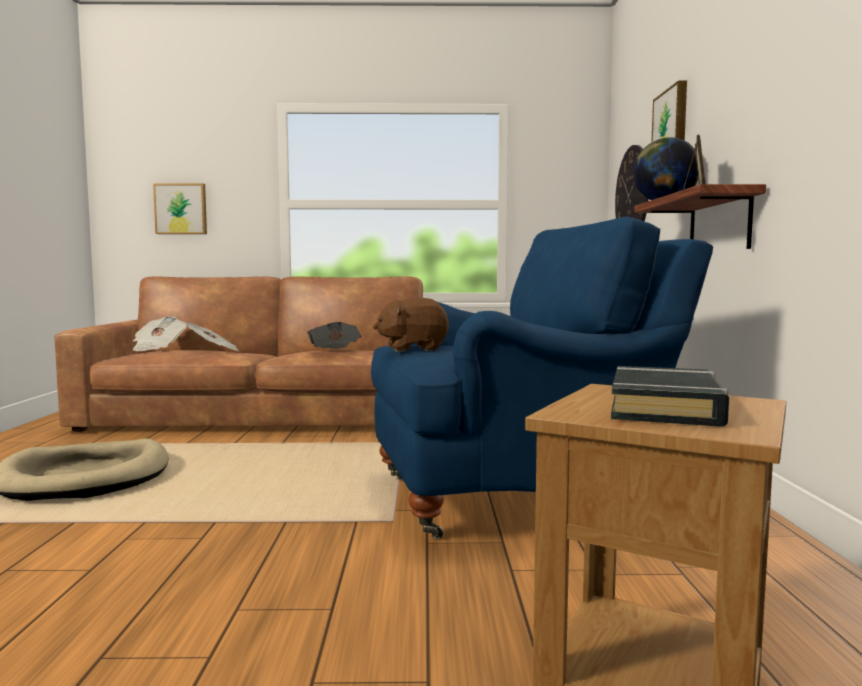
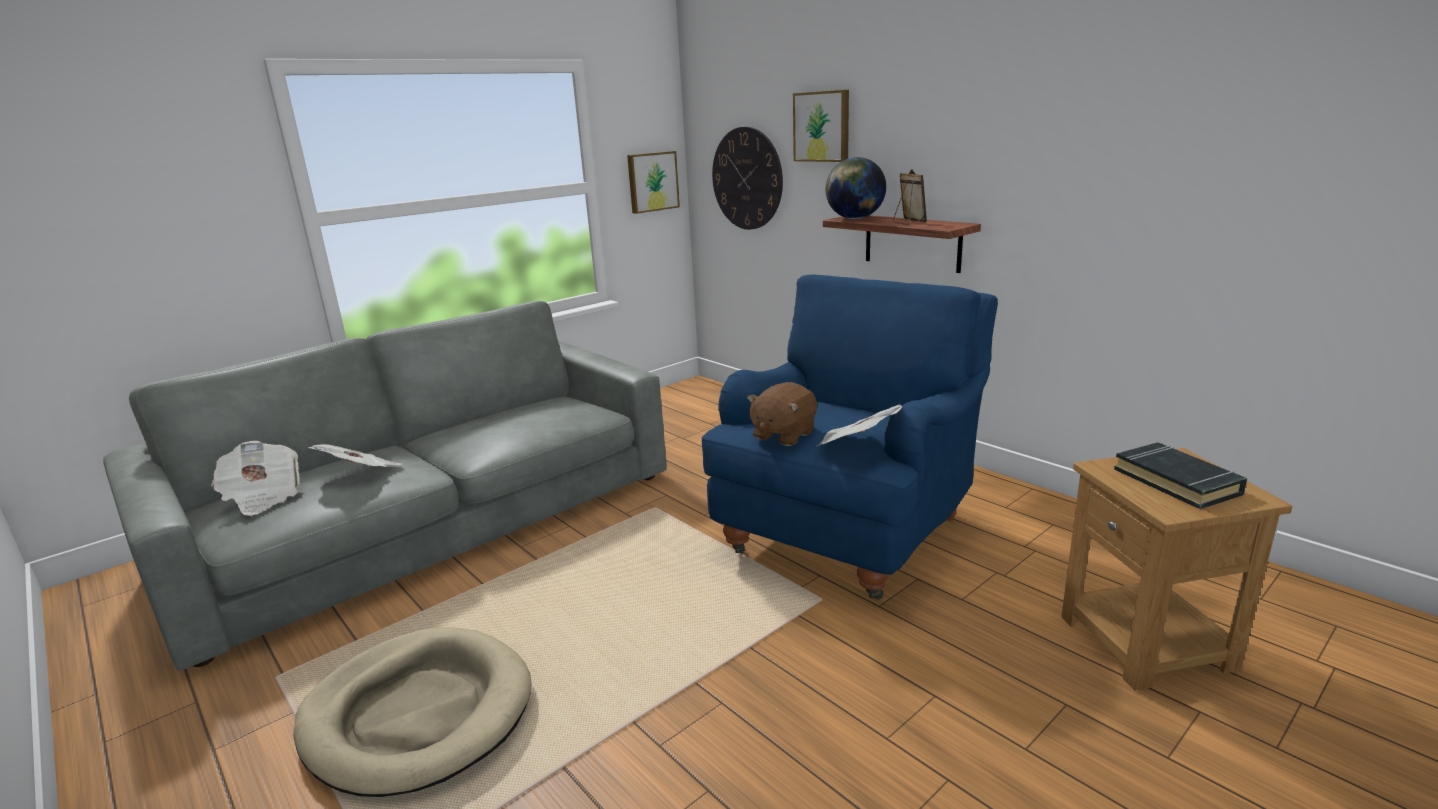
camera: 40 degrees left, 15 degrees up
brown sofa [54,277,423,432] -> grey sofa [103,301,667,671]
picture [153,183,207,234] -> picture moved to [627,151,680,214]
newspaper [307,322,362,349] -> newspaper moved to [817,404,902,446]

